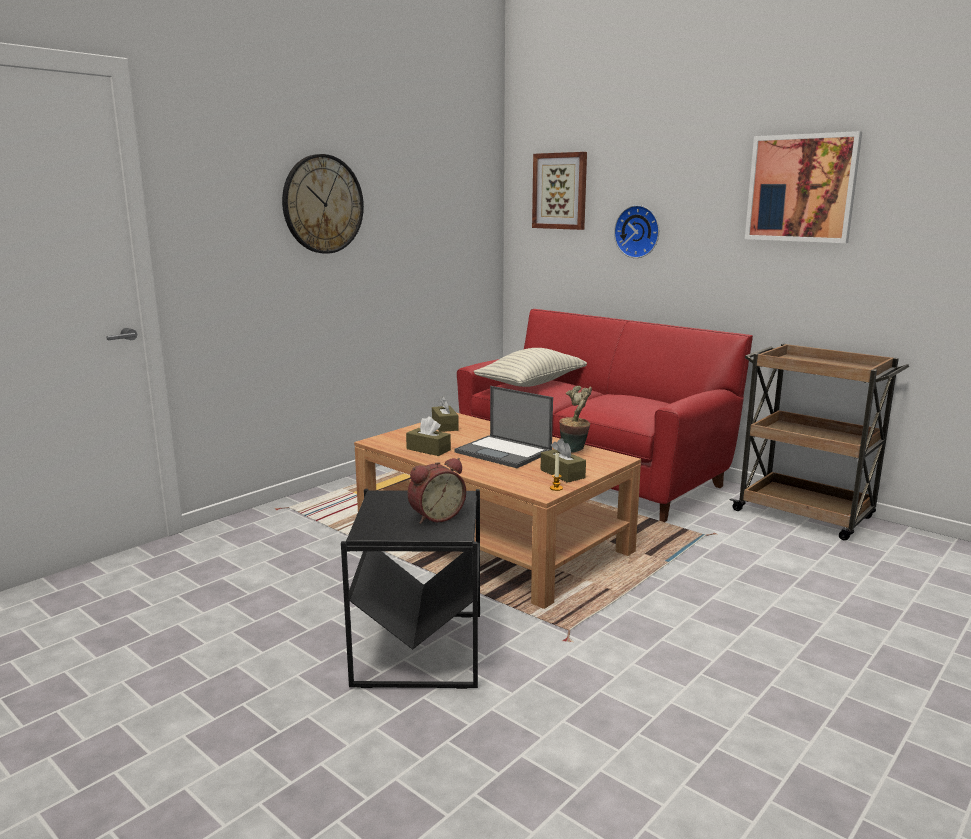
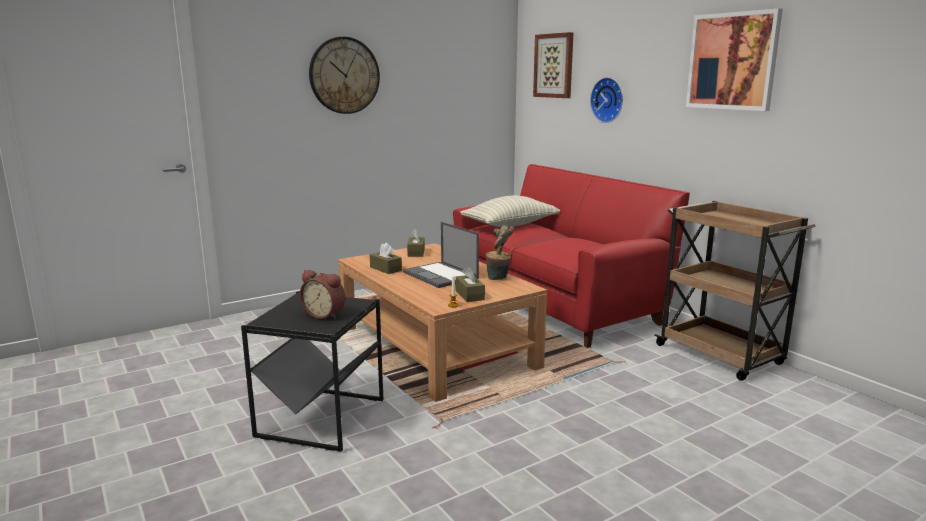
camera: 15 degrees right, 0 degrees up
alarm clock [408,458,466,524] -> alarm clock turned 45 degrees clockwise [300,270,345,320]

